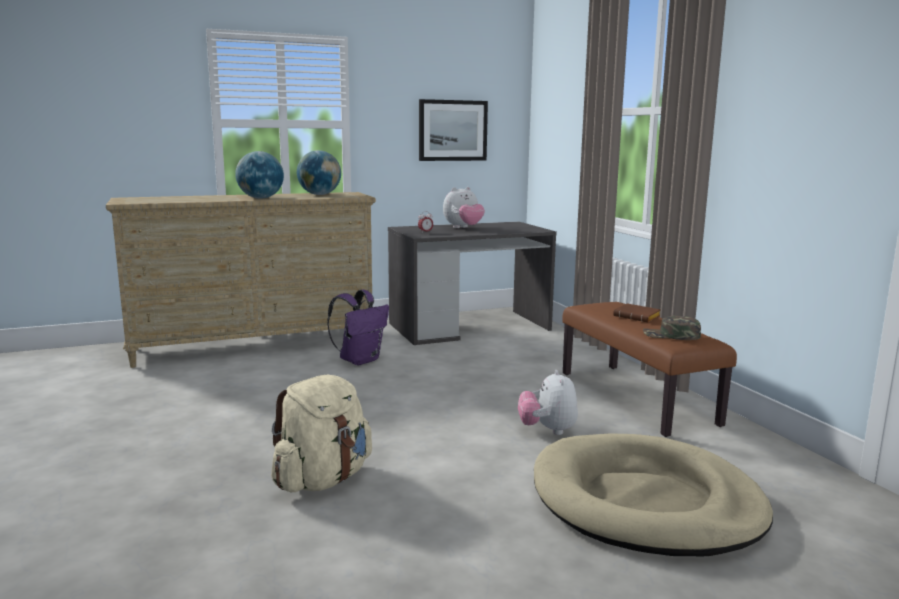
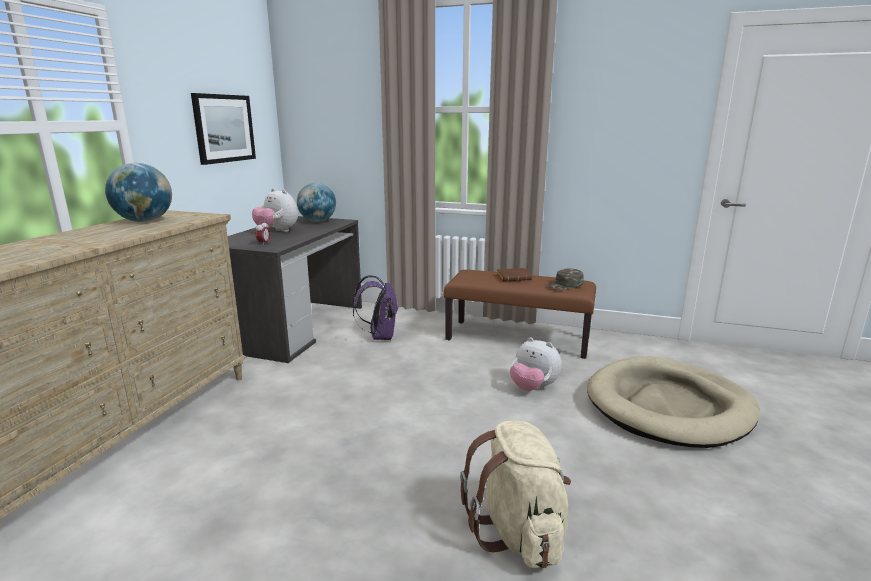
camera: 50 degrees left, 5 degrees up
globe [235,151,284,199] -> globe moved to [297,183,336,222]
purple backpack [327,290,389,365] -> purple backpack moved to [353,275,398,340]
plush toy [443,187,485,228] -> plush toy turned 120 degrees clockwise [252,188,298,232]

